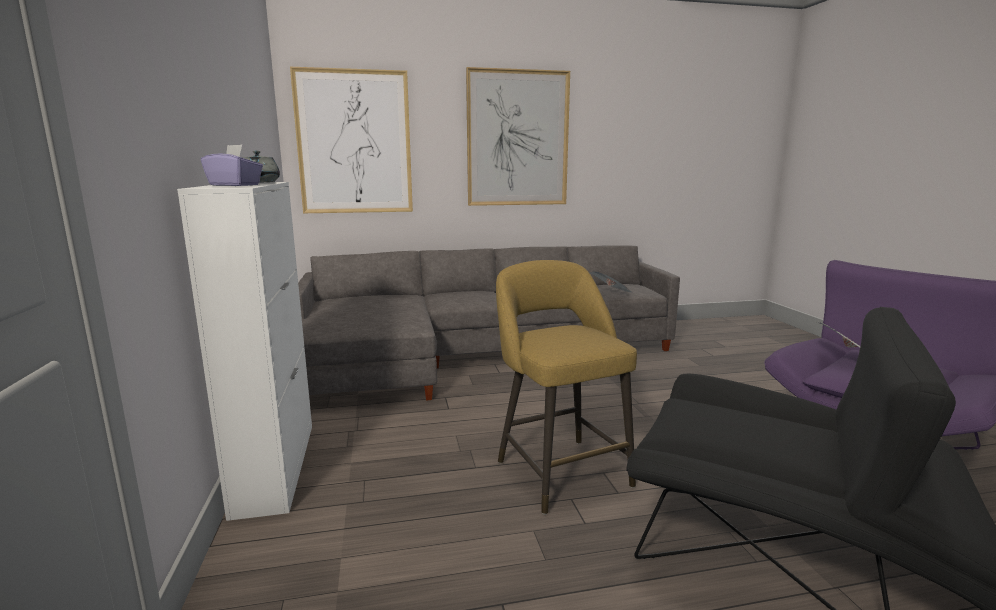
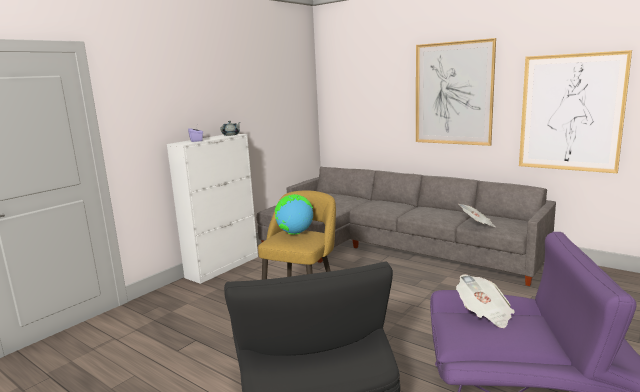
camera: 50 degrees right, 0 degrees up
picture [290,67,413,213] -> picture moved to [519,50,632,173]
none -> globe [275,194,313,235]

